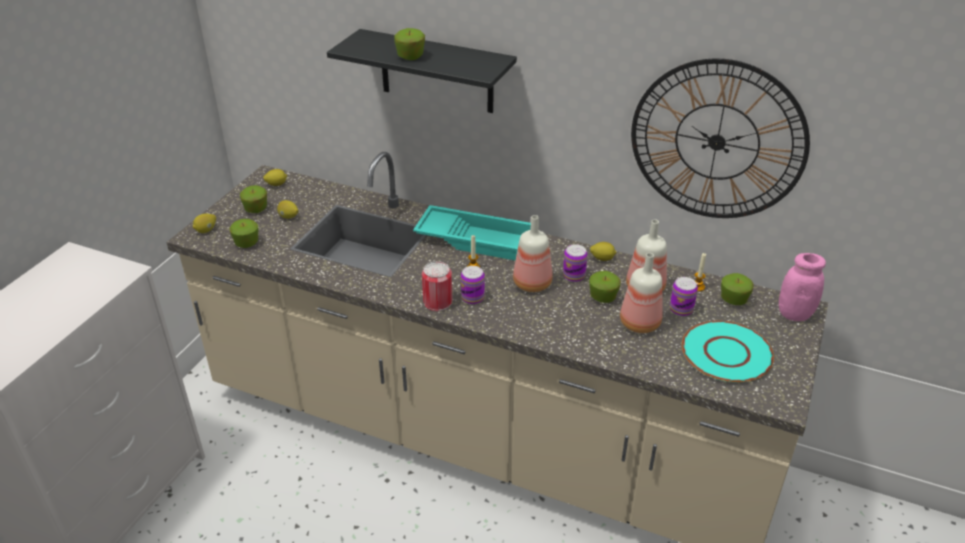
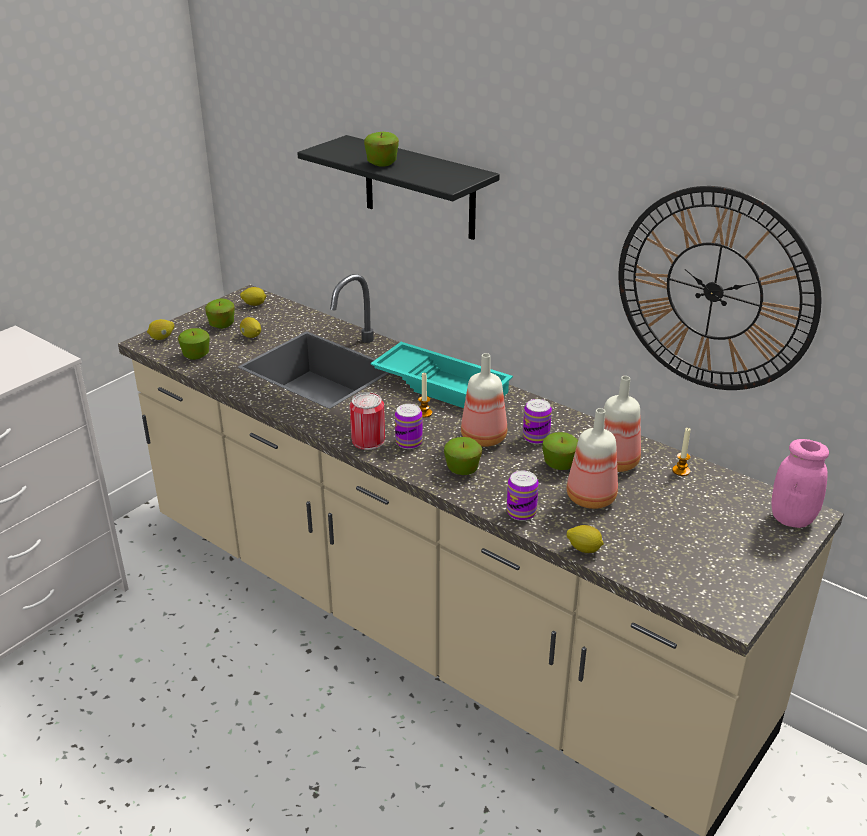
camera: 15 degrees right, 5 degrees down
lemon [590,242,617,261] -> lemon moved to [567,525,604,553]
can [670,277,698,316] -> can moved to [507,471,539,521]
turquoise plate [682,321,774,382] -> none
apple [721,273,754,305] -> apple moved to [444,437,482,475]

